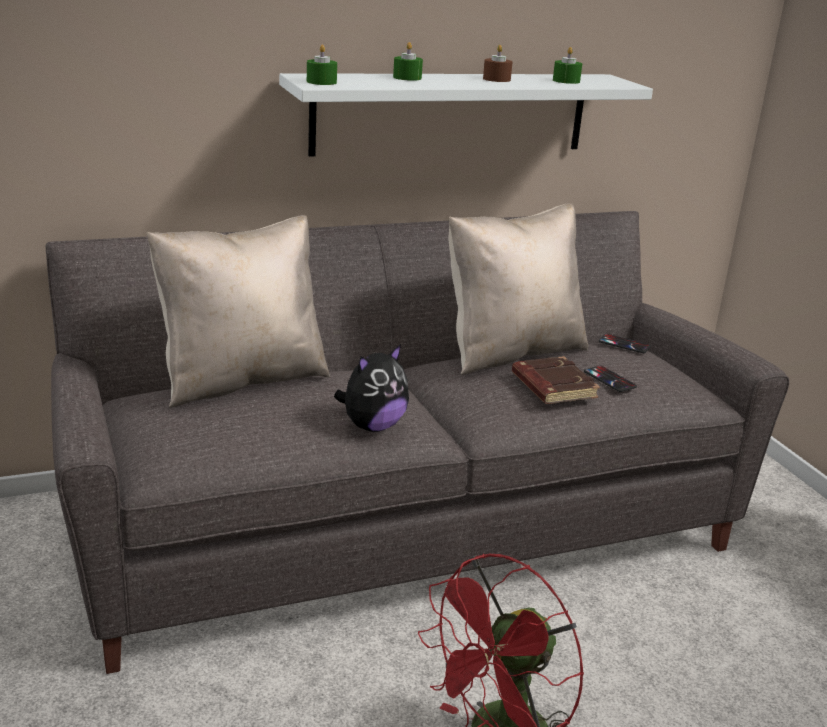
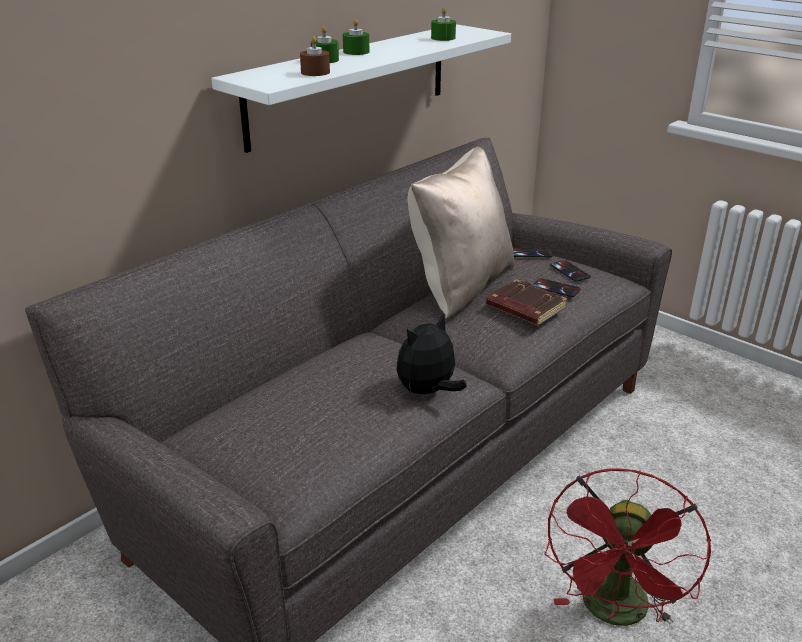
camera: 25 degrees left, 5 degrees up
beige pillow [147,215,330,408] -> none
green candle [307,44,337,85] -> green candle moved to [343,19,369,55]
plush toy [334,344,409,432] -> plush toy turned 150 degrees counterclockwise [397,313,467,394]
brown candle [483,45,513,82] -> brown candle moved to [300,36,330,76]
none -> phone [550,260,591,282]

